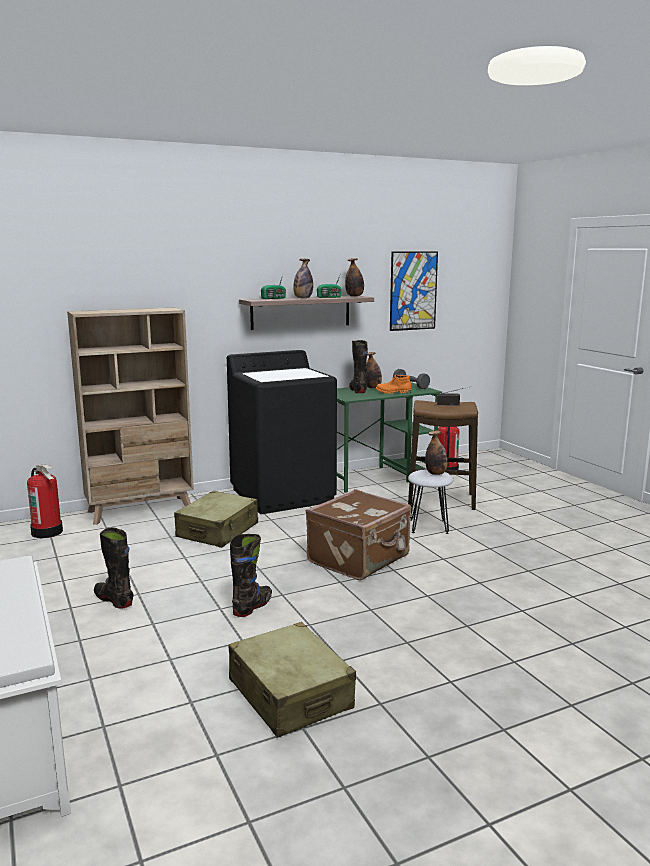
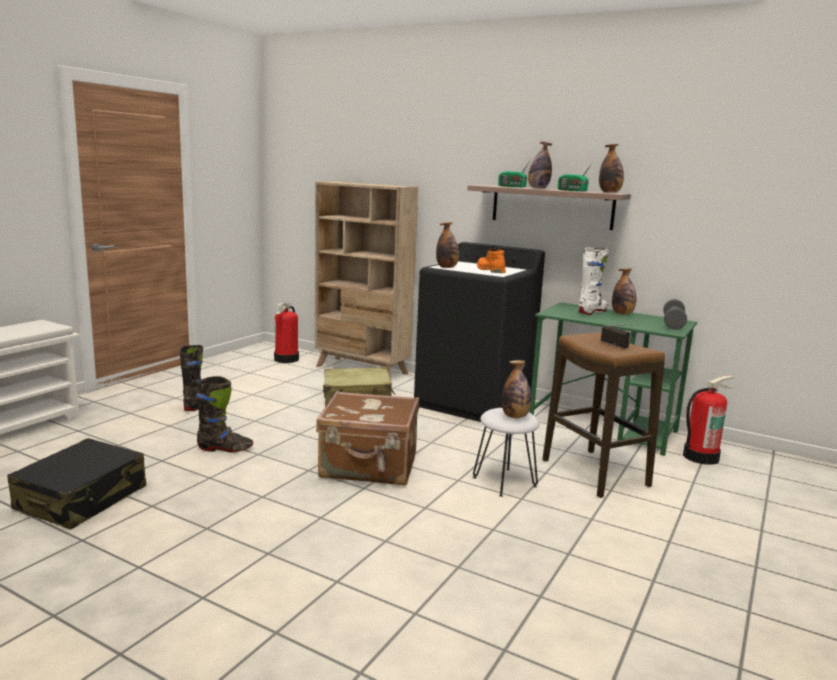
camera: 55 degrees right, 0 degrees up
beige suitcase [229,622,356,738] -> black suitcase [7,438,146,530]
black boot [349,340,368,393] -> white boot [579,247,609,315]
orange boot [376,375,411,394] -> orange boot moved to [477,248,506,273]
picture [390,252,438,331] -> none
none -> bottle [436,222,459,268]

